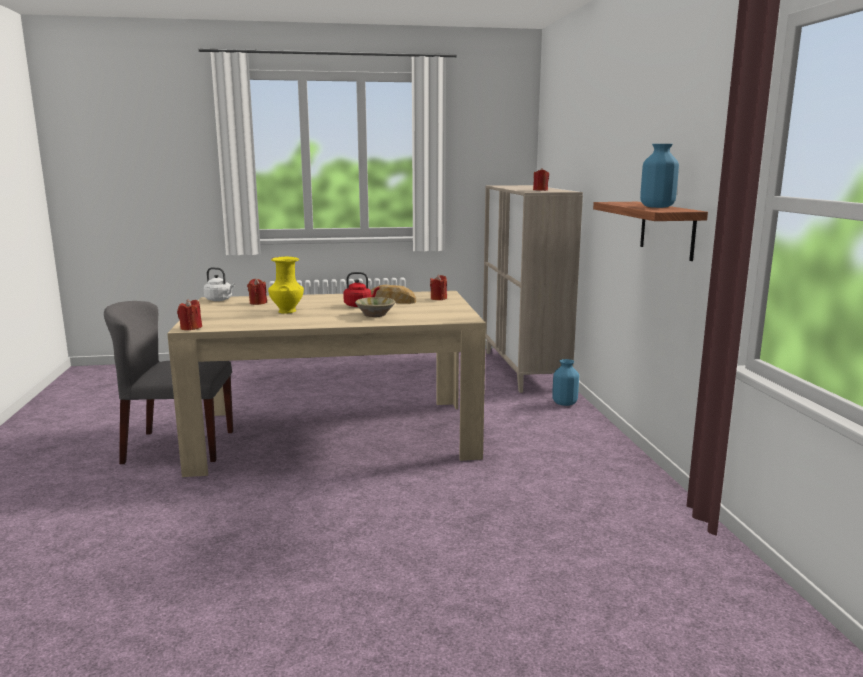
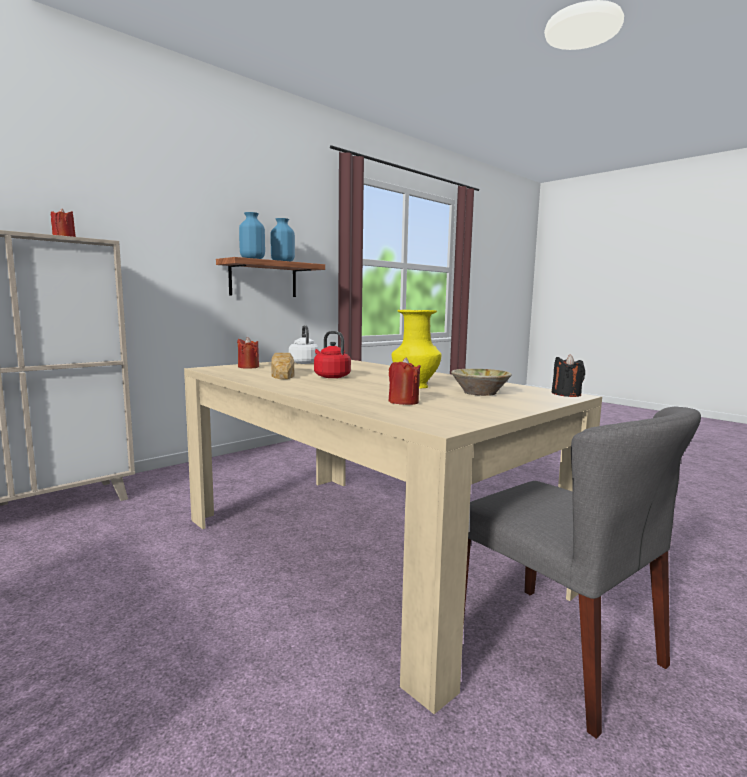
camera: 125 degrees left, 5 degrees down
red candle [177,299,202,330] -> black candle [552,354,585,397]
white kettle [204,267,235,301] -> white kettle moved to [289,325,319,364]
beige bowl [355,297,395,317] -> beige bowl moved to [451,369,512,396]
blue vase [552,359,579,406] -> blue vase moved to [239,212,265,259]

